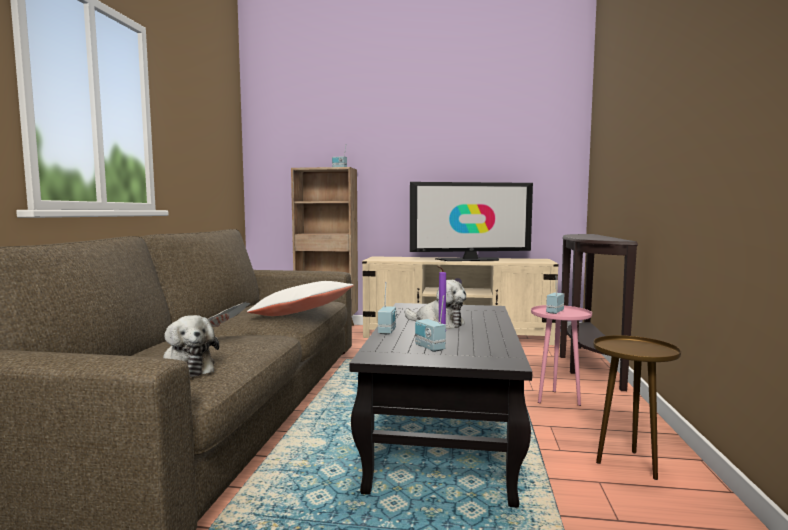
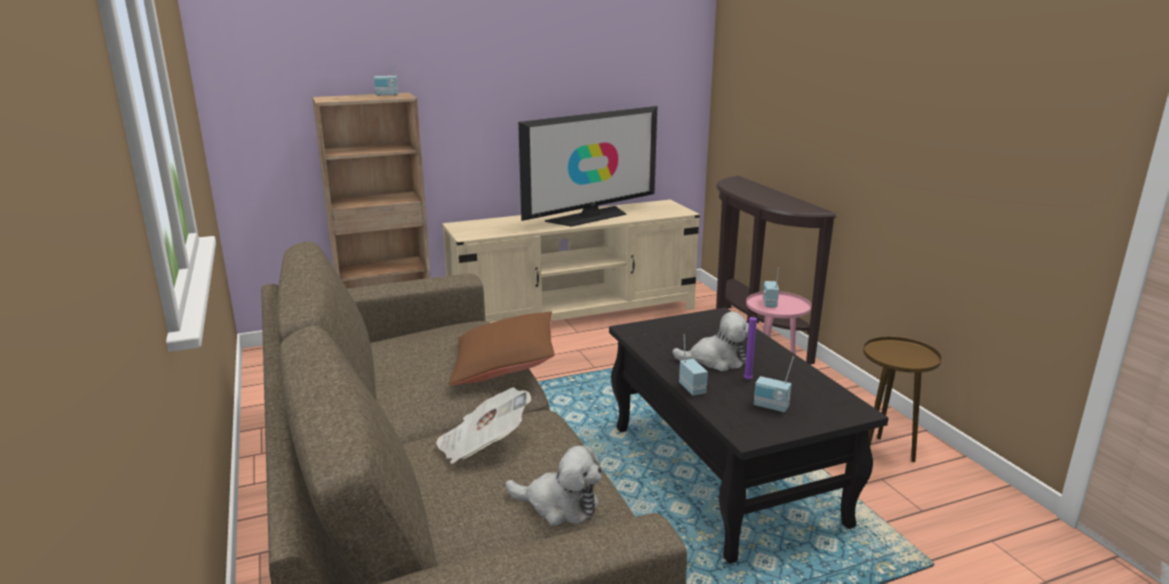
camera: 30 degrees left, 15 degrees up
white pillow [247,281,354,316] -> brown pillow [449,311,555,385]

